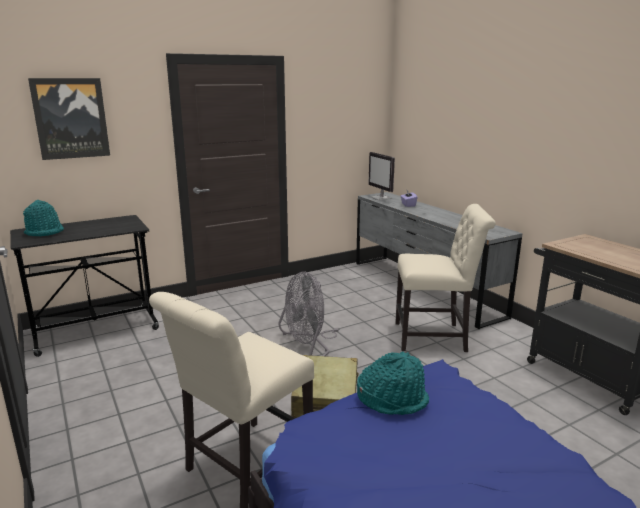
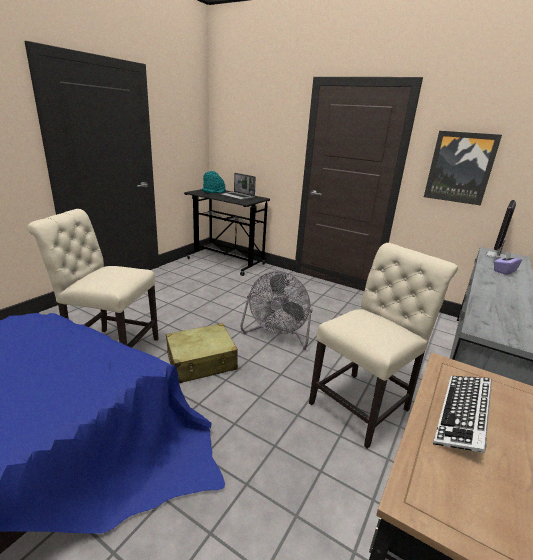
camera: 60 degrees right, 5 degrees up
picture [28,78,110,160] -> picture moved to [424,131,502,206]
grey fan [278,271,339,356] -> grey fan turned 105 degrees counterclockwise [240,271,313,350]
turquoise hat [357,351,429,415] -> none
beige chair [395,204,496,352] -> beige chair turned 105 degrees counterclockwise [309,243,458,449]
none -> laptop [220,173,256,200]
none -> keyboard [433,376,492,453]

